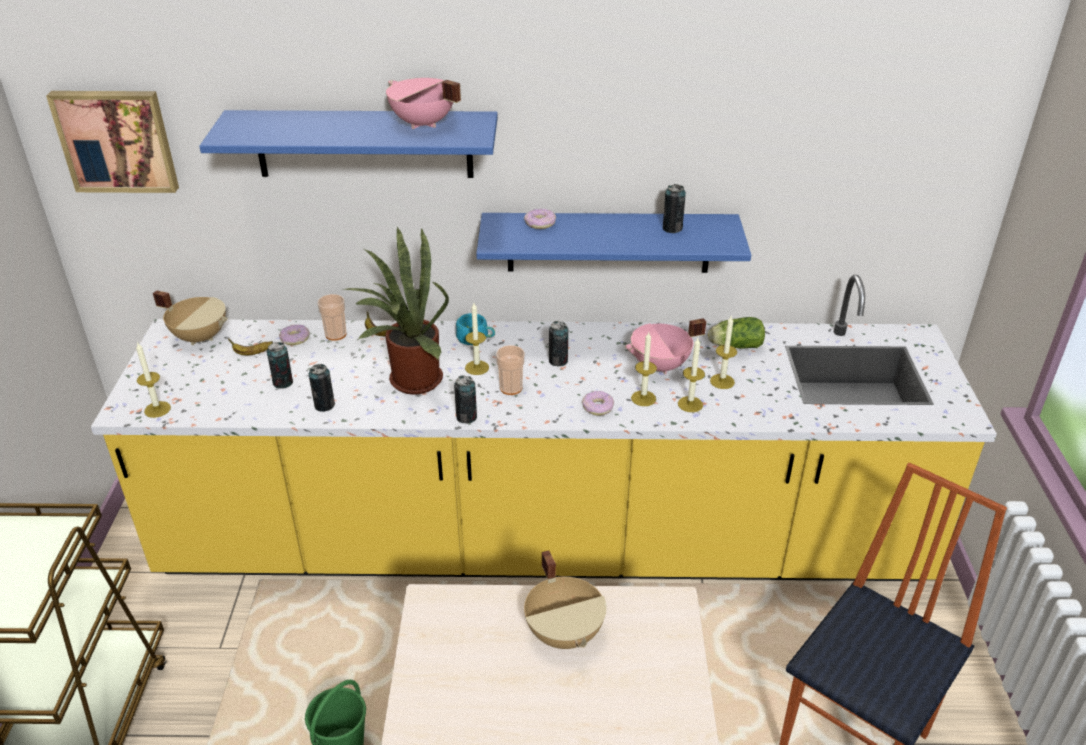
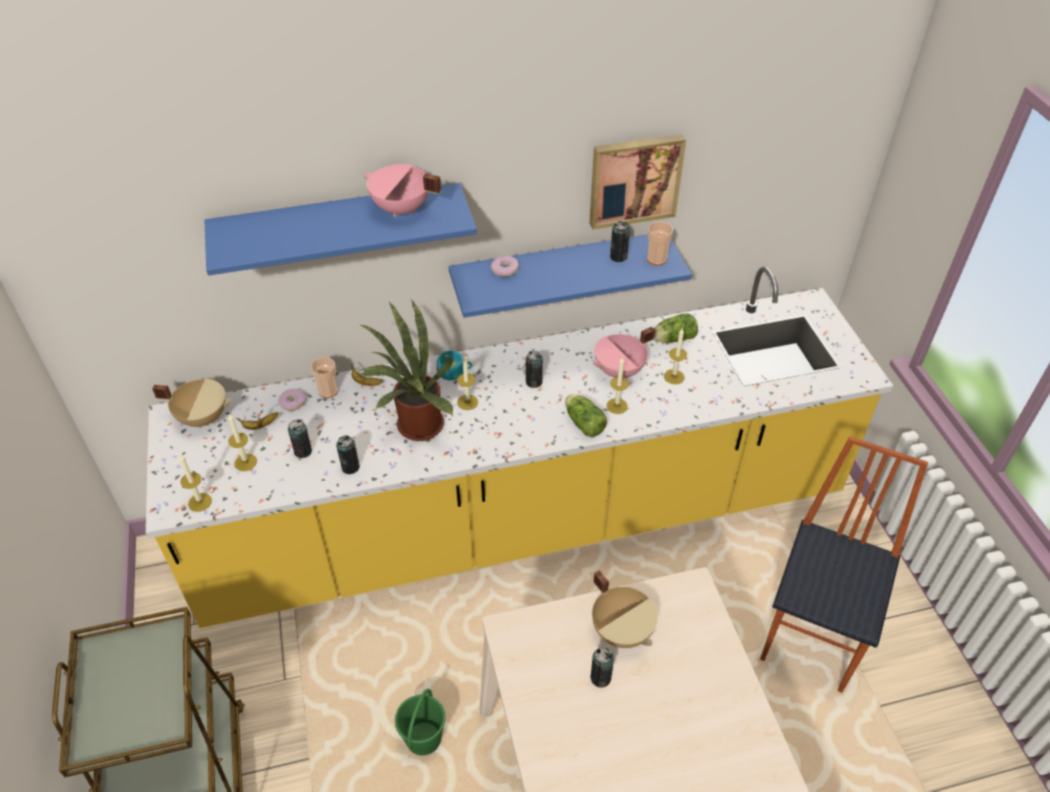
camera: 15 degrees left, 10 degrees up
picture [46,91,179,193] -> picture moved to [589,134,686,230]
can [454,375,477,424] -> can moved to [591,648,614,688]
cup [496,345,525,395] -> cup moved to [647,222,673,266]
donut [582,391,614,416] -> lettuce [565,394,607,437]
candle [678,338,705,412] -> candle moved to [228,414,257,471]

